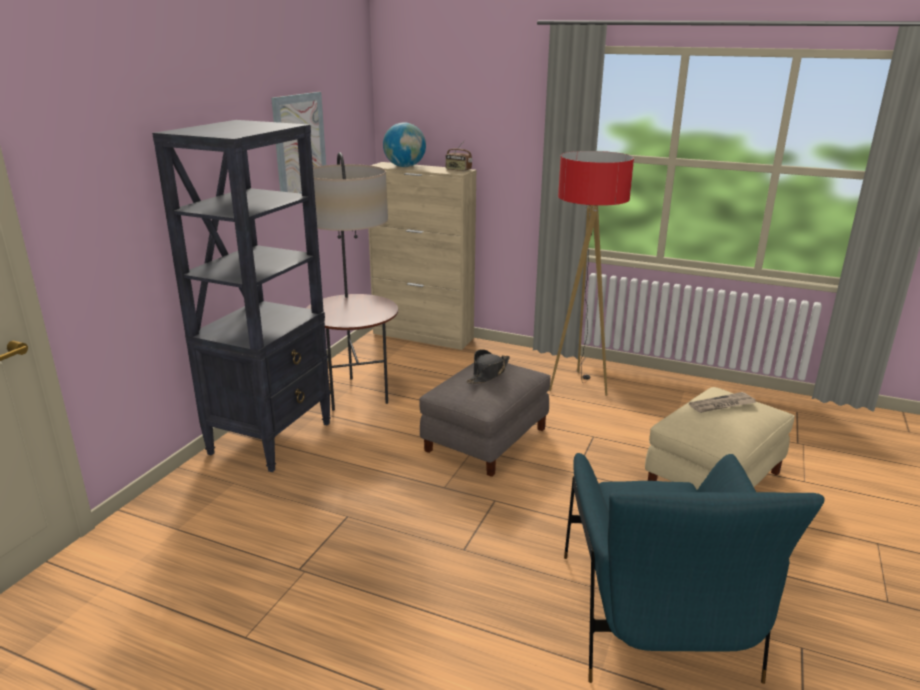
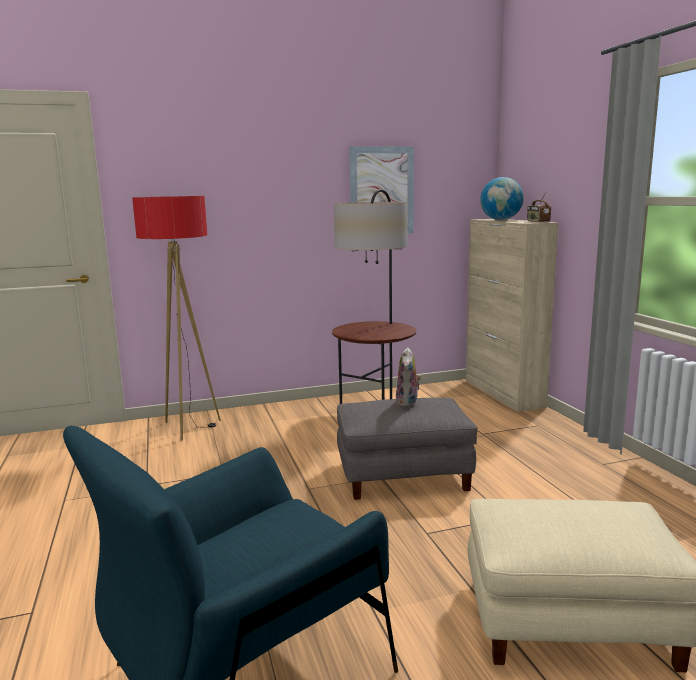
camera: 50 degrees right, 10 degrees down
black bookcase [152,120,331,472] -> none
black hat [466,349,510,384] -> plush toy [396,347,422,408]
floor lamp [549,151,634,396] -> floor lamp moved to [132,196,221,440]
newspaper [689,392,756,413] -> none

